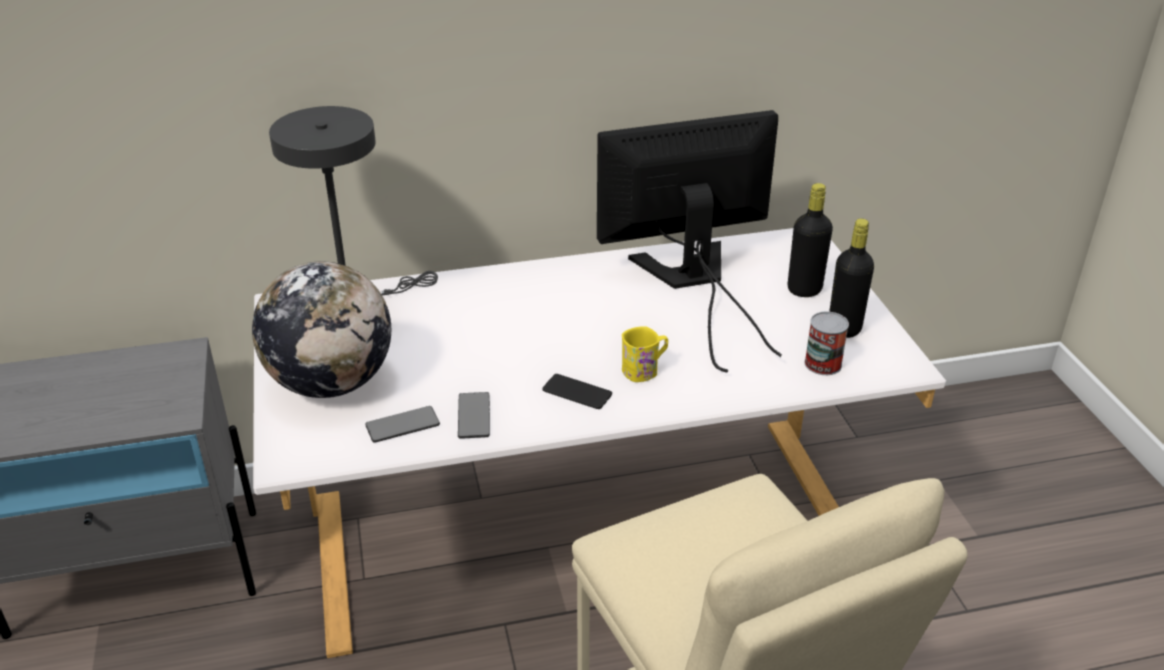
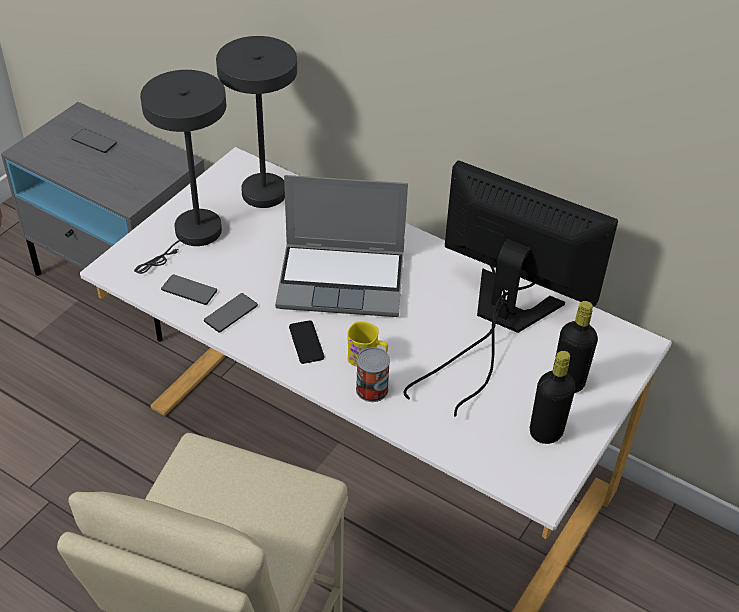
camera: 45 degrees right, 10 degrees up
globe [252,261,391,398] -> grey table lamp [134,70,226,274]
can [805,311,849,375] -> can moved to [356,347,390,402]
none -> phone [71,129,117,153]
none -> laptop [275,175,408,317]

